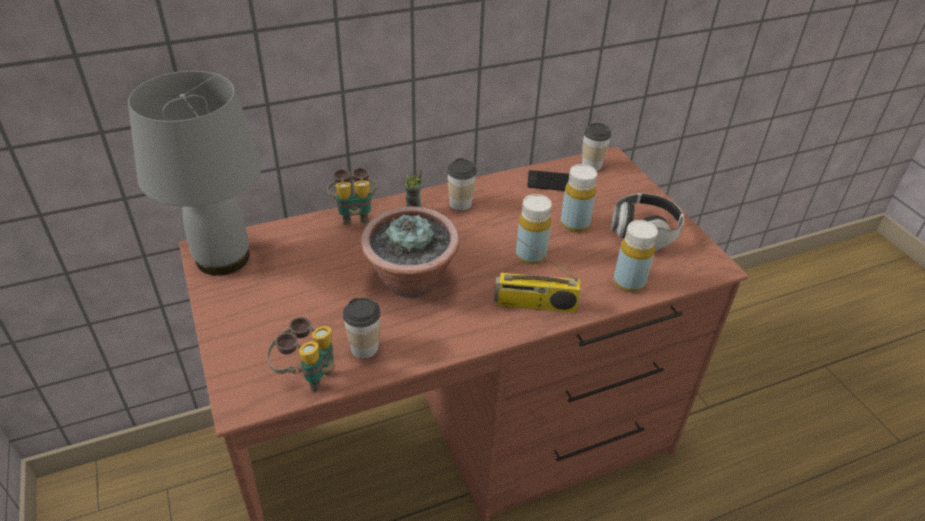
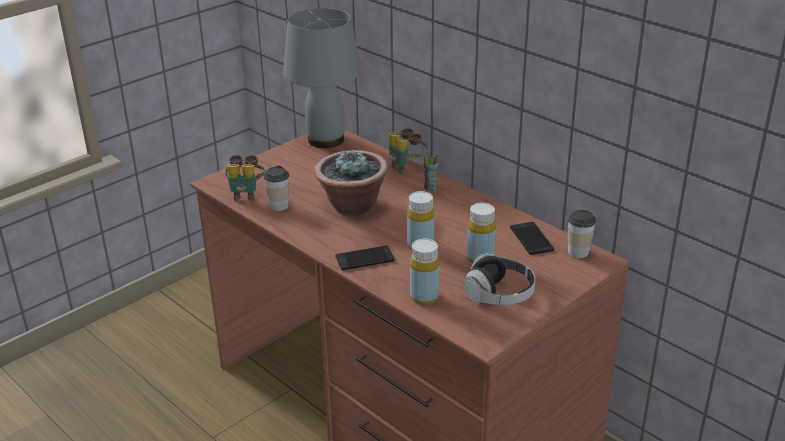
camera: 70 degrees right, 10 degrees down
cup [447,158,477,211] -> none
radio [494,238,581,313] -> phone [336,245,395,270]

